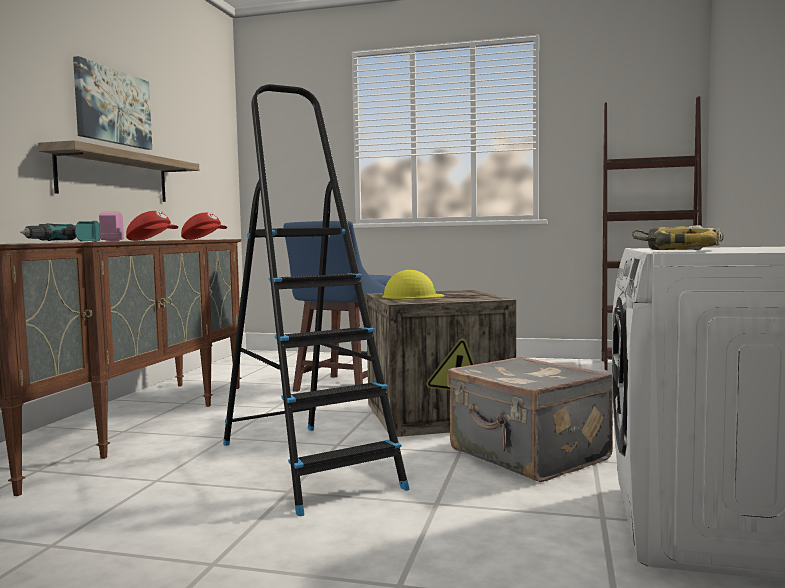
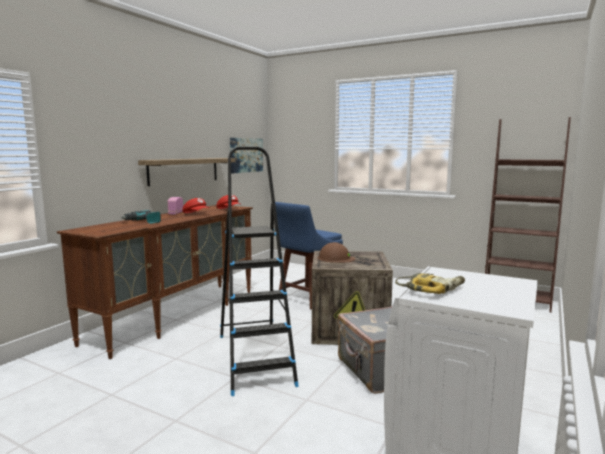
camera: 15 degrees right, 5 degrees up
picture [73,56,152,150] -> picture moved to [230,138,263,173]
yellow hard hat [382,270,444,299] -> brown hard hat [318,242,355,263]

